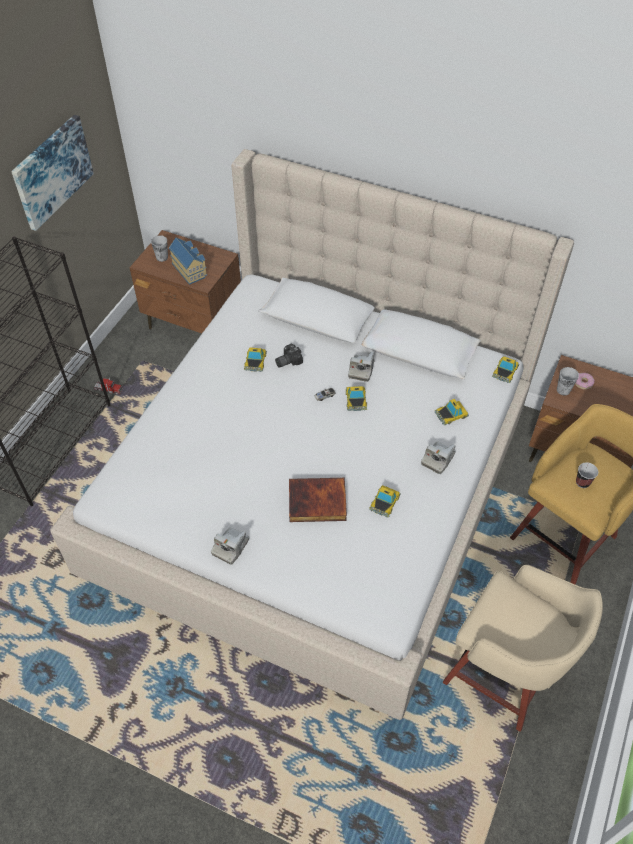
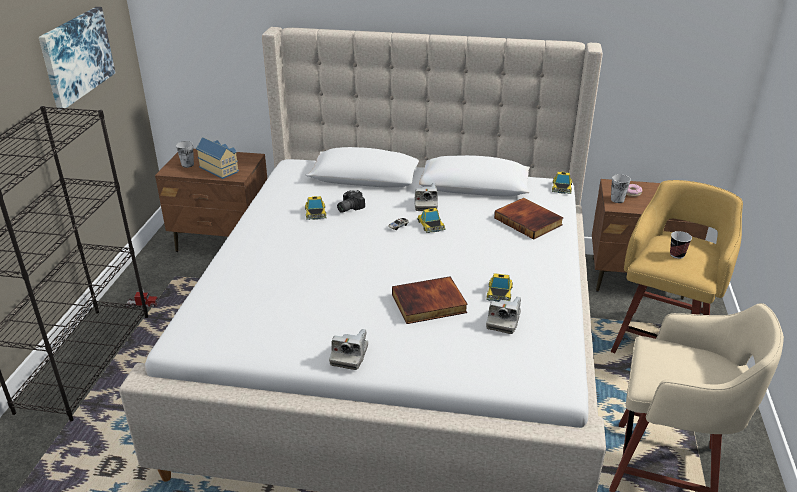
camera: 15 degrees left, 20 degrees down
camera [421,442,456,474] -> camera moved to [486,297,521,334]
toy car [434,399,469,425] -> book [494,198,563,240]

